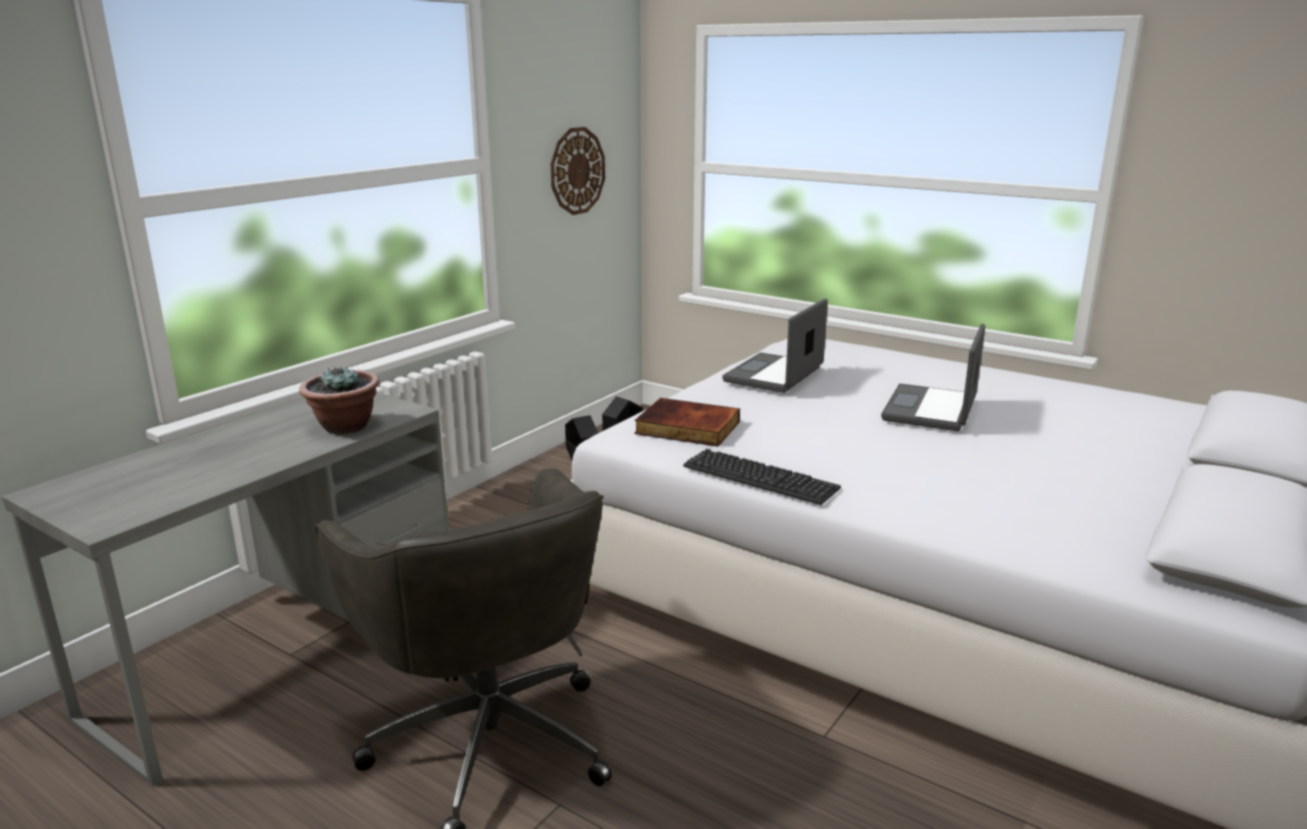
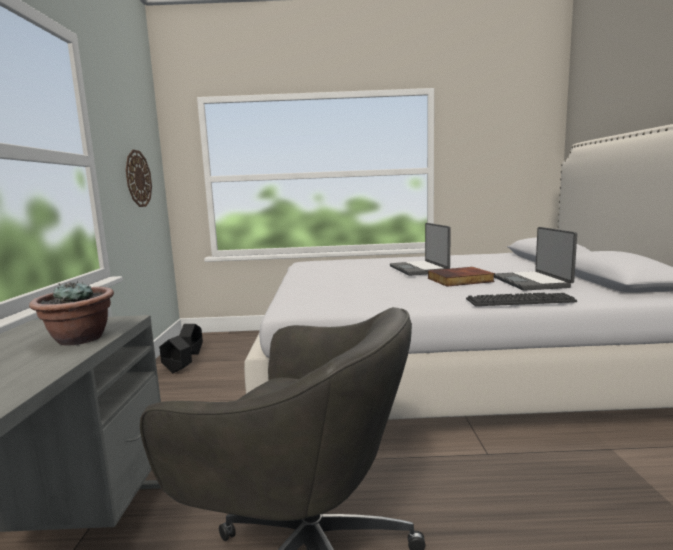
camera: 35 degrees left, 10 degrees down
book [635,398,740,447] -> book moved to [428,267,495,287]
keyboard [683,449,841,505] -> keyboard moved to [466,293,577,306]
laptop [722,298,828,393] -> laptop moved to [494,227,577,291]

